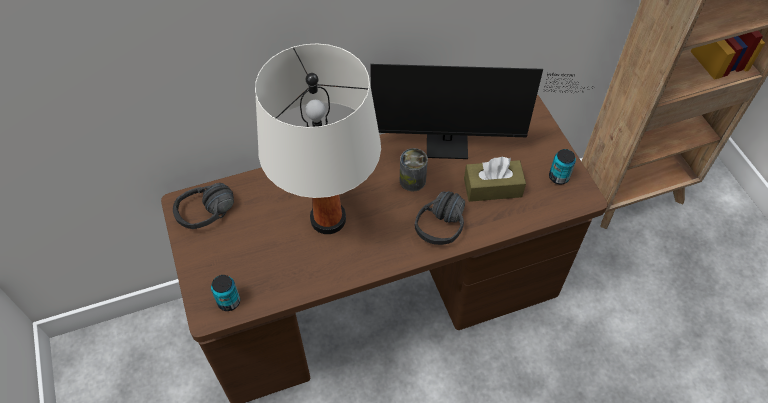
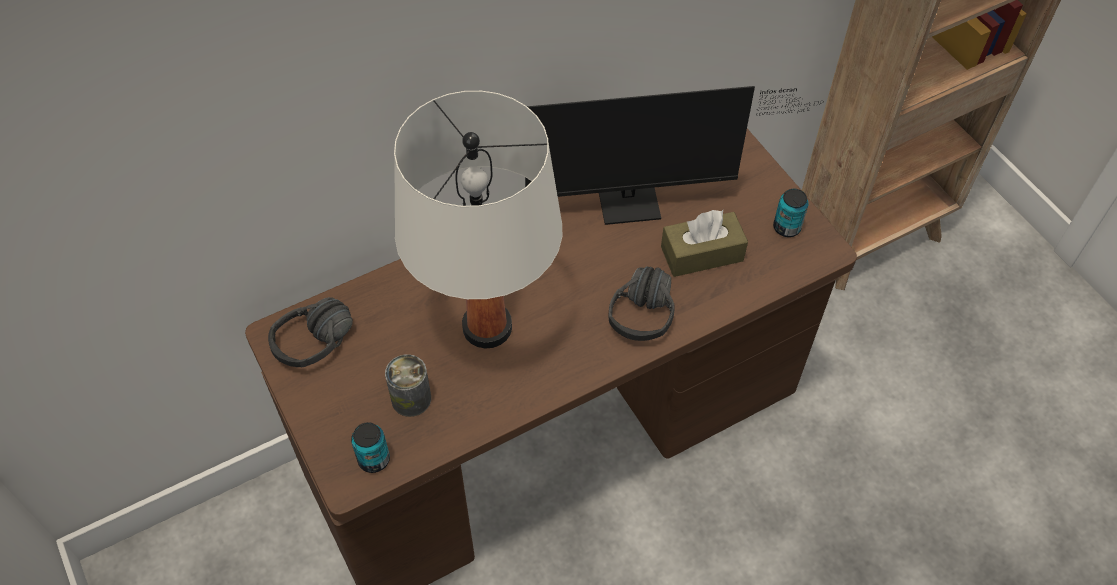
camera: 10 degrees left, 0 degrees up
can [400,148,428,192] -> can moved to [385,354,431,417]

